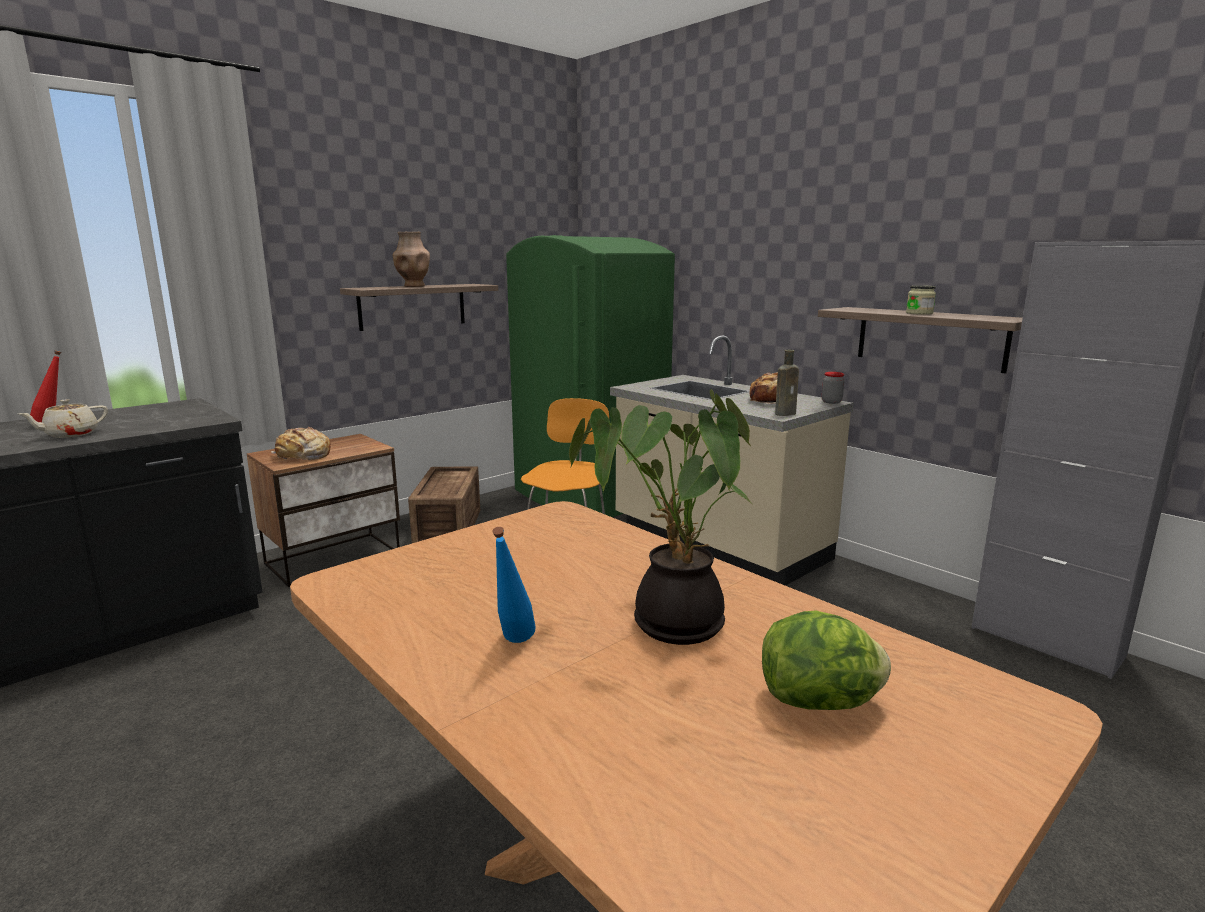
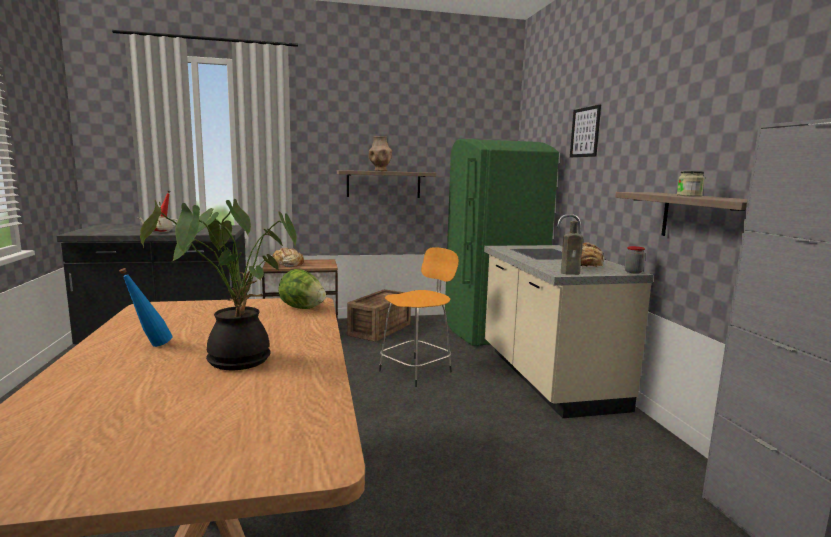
camera: 30 degrees right, 5 degrees down
lettuce [762,610,891,710] -> lettuce moved to [278,269,326,309]
none -> picture [570,105,601,157]

